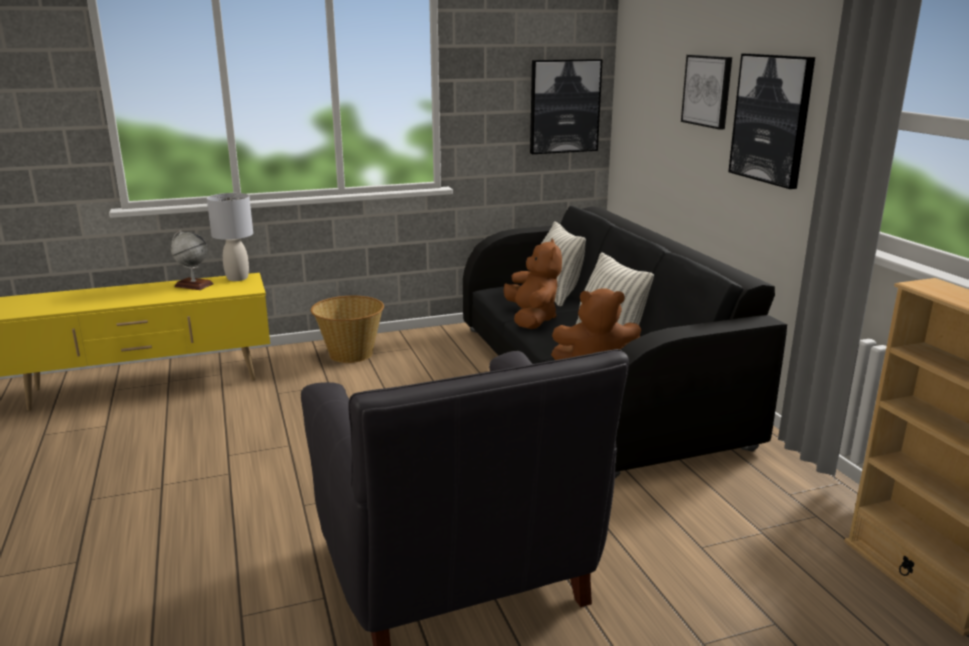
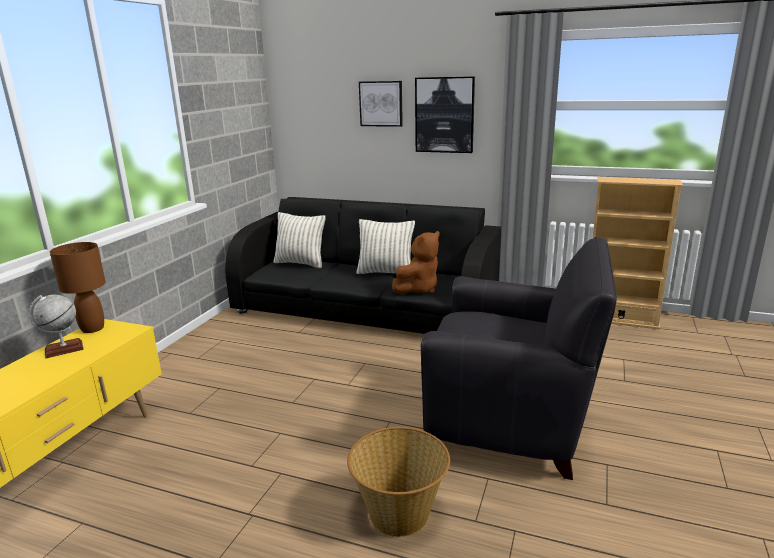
camera: 50 degrees left, 0 degrees up
grey table lamp [207,193,253,281] -> brown table lamp [50,242,106,333]
basket [311,296,384,363] -> basket moved to [347,427,450,537]
brown plush toy [504,239,562,329] -> none
picture [530,59,603,154] -> none

